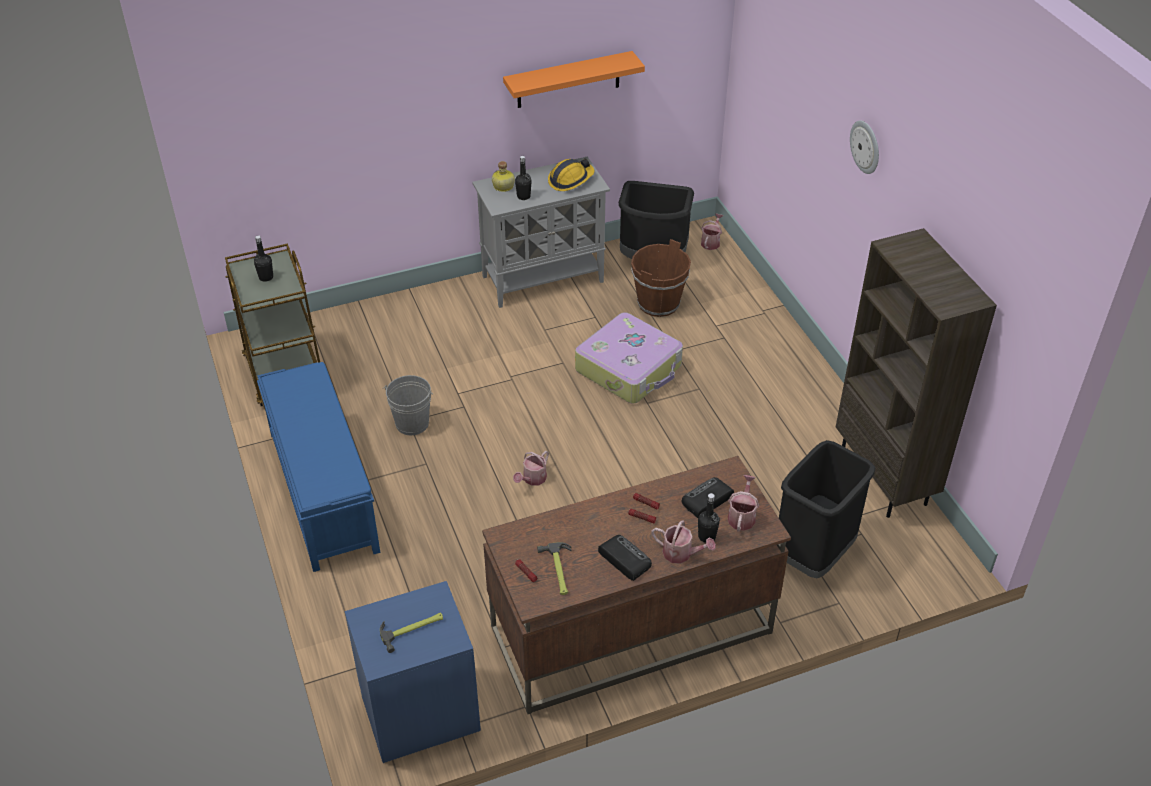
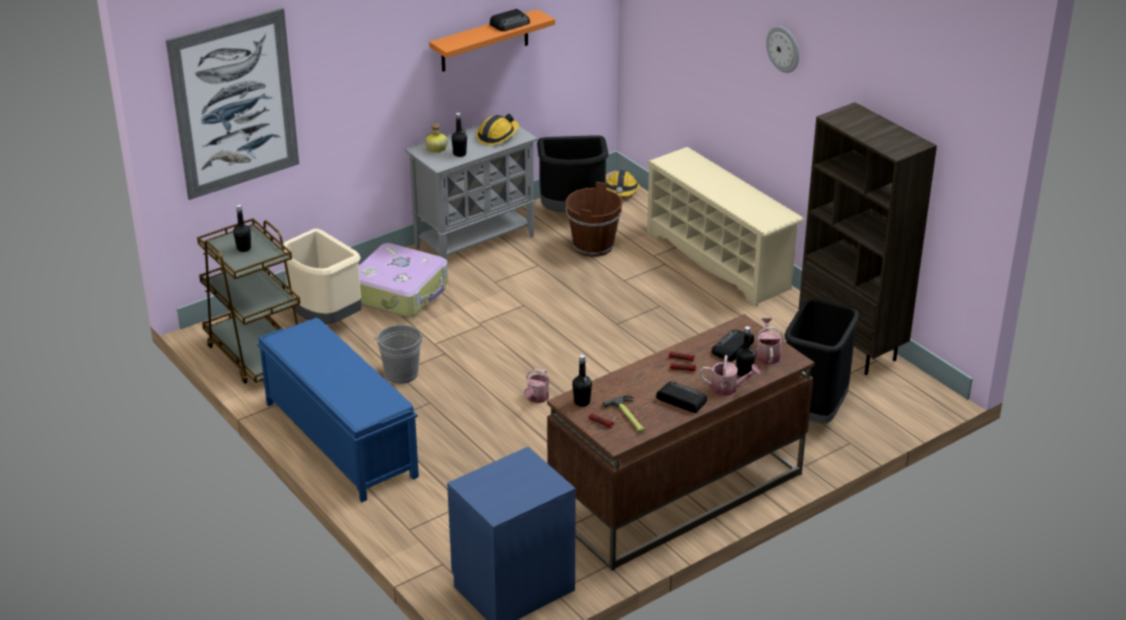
camera: 15 degrees left, 10 degrees down
hammer [380,613,443,653] -> none
suitcase [575,312,683,404] -> suitcase moved to [359,243,448,317]
watering can [701,213,723,250] -> hard hat [606,170,640,196]
none -> picture [166,8,299,200]
none -> beige trash can [283,229,362,325]
none -> radio [490,9,530,31]
none -> black bottle [572,354,592,407]
none -> beige shoe rack [647,147,804,307]

